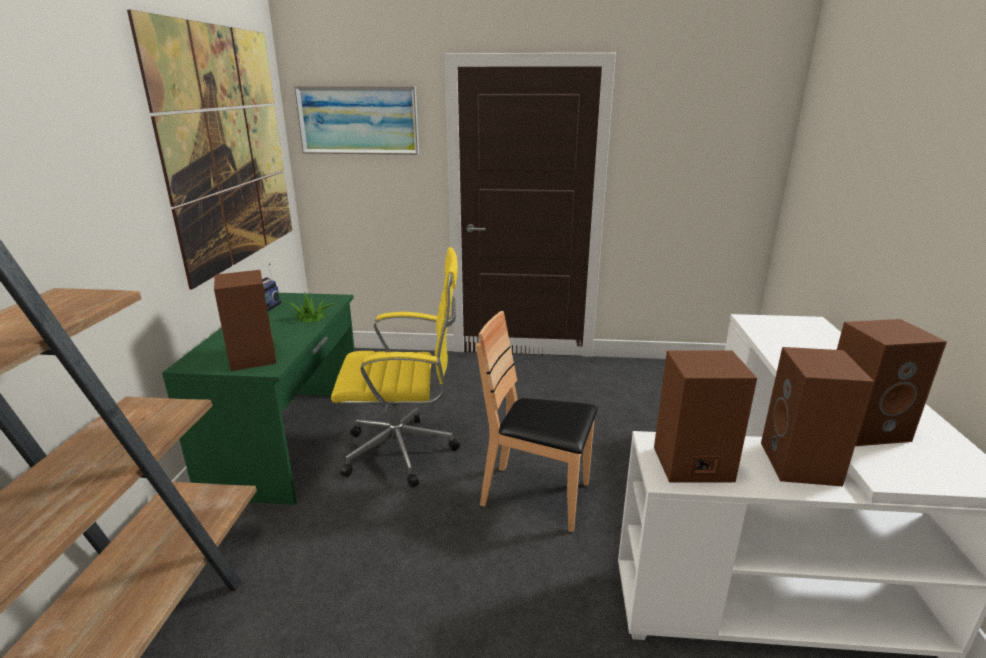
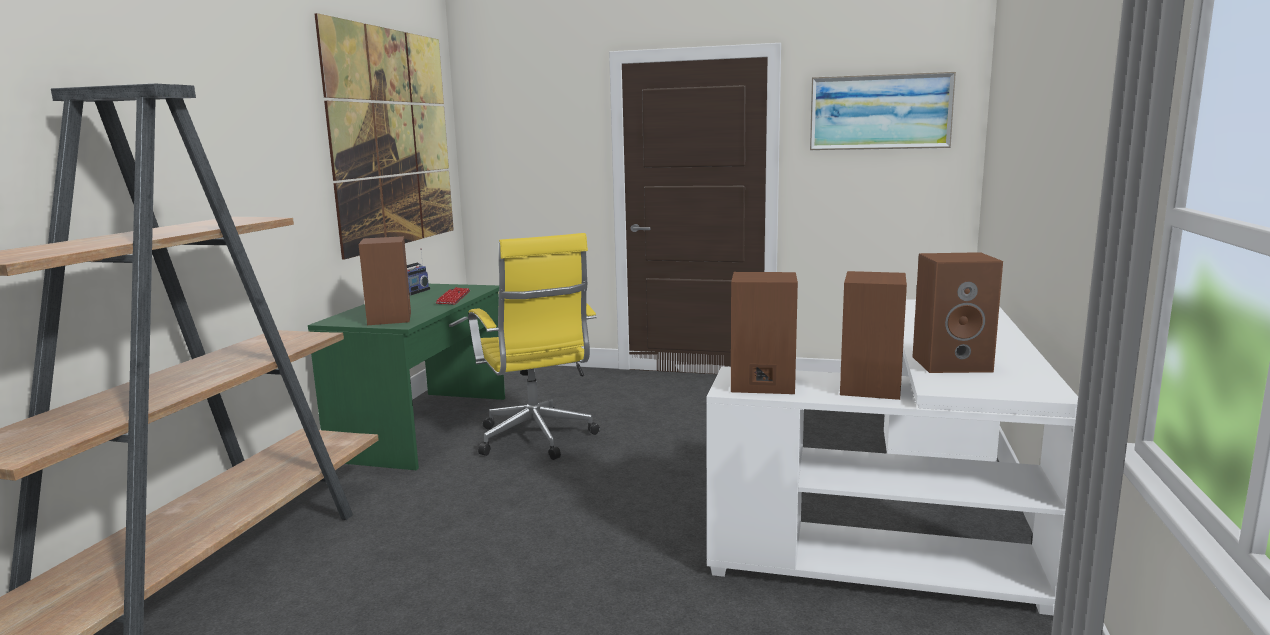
camera: 10 degrees right, 10 degrees down
potted plant [282,292,335,323] -> keyboard [435,287,470,305]
picture [294,86,419,155] -> picture moved to [810,72,956,150]
yellow office chair [331,247,460,487] -> yellow office chair turned 60 degrees clockwise [468,233,600,460]
brown chair [476,311,598,532] -> none

